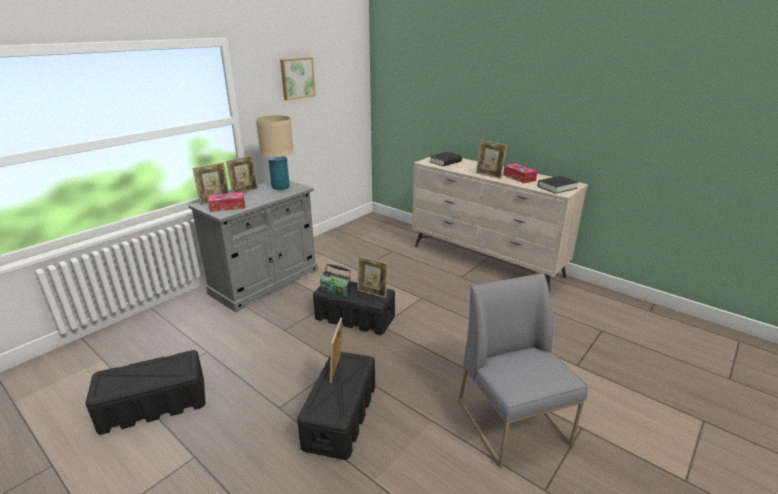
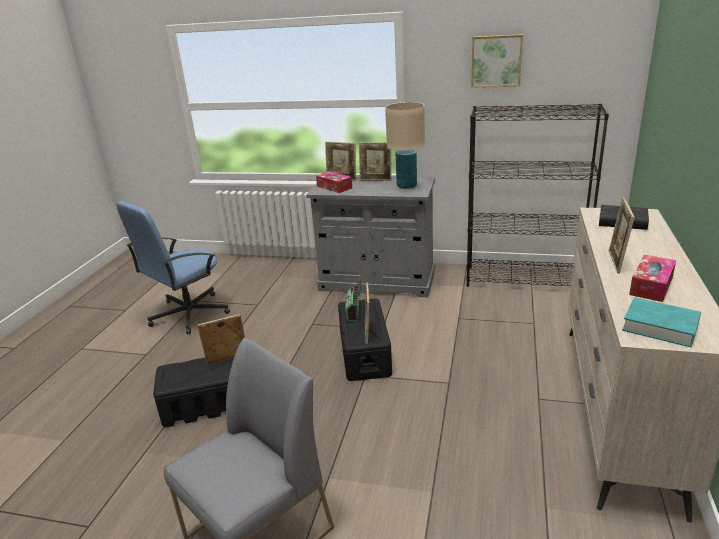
camera: 65 degrees right, 0 degrees up
black storage box [86,350,205,435] -> blue office chair [116,201,230,334]
black book [538,176,578,194] -> turquoise book [622,298,701,348]
none -> black bookcase [466,104,609,287]

